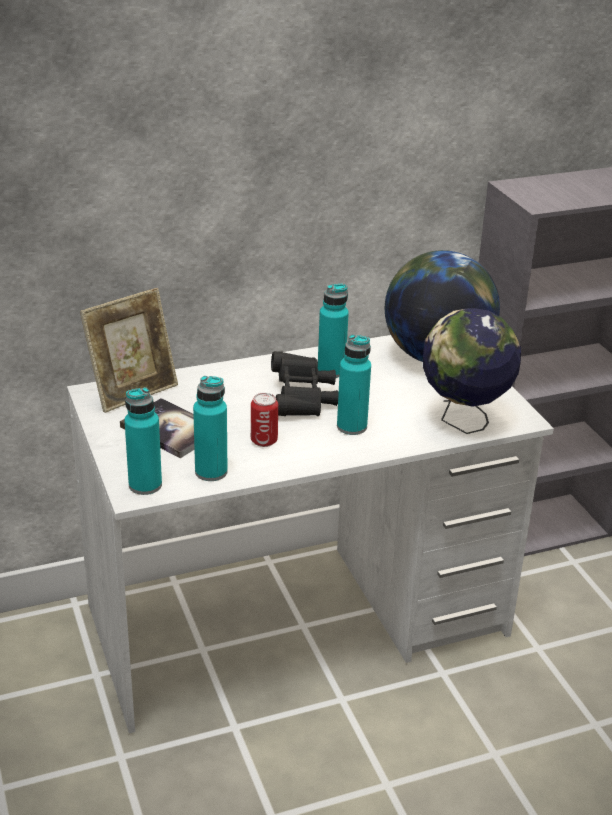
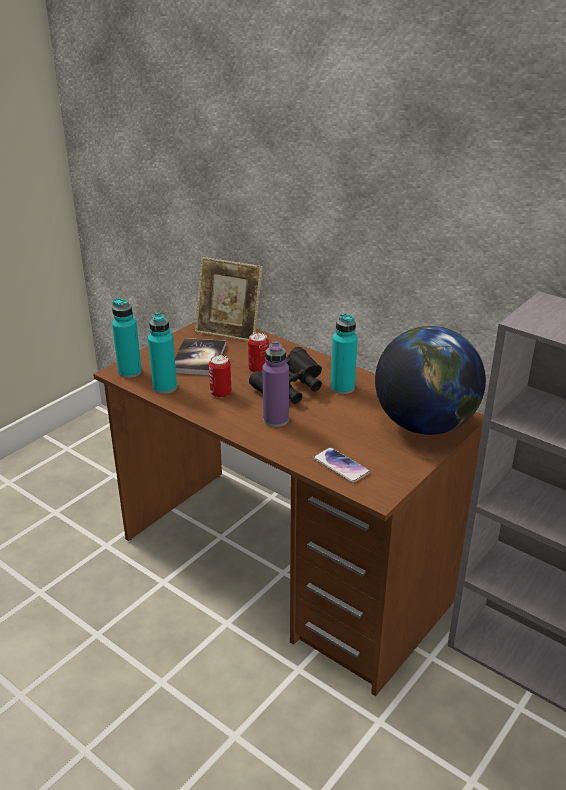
camera: 60 degrees right, 0 degrees up
white desk [67,335,554,733] -> brown desk [93,321,484,696]
turquoise bottle [337,334,371,435] -> purple bottle [262,342,289,427]
globe [423,308,521,434] -> phone [313,447,370,483]
none -> can [248,333,269,372]

